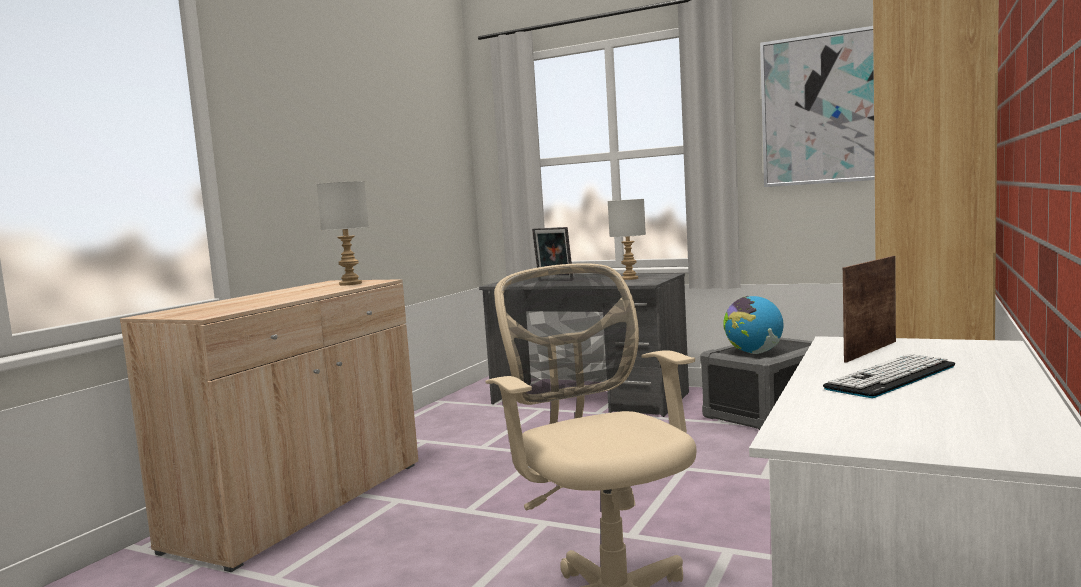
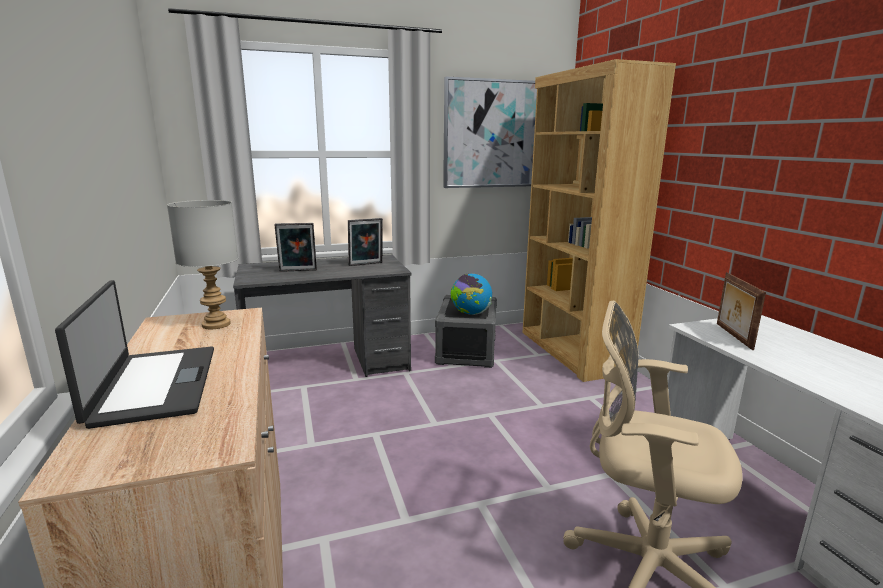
camera: 45 degrees left, 10 degrees up
grey table lamp [608,199,646,280] -> picture frame [348,218,383,266]
keyboard [823,354,955,398] -> none
none -> laptop [55,280,214,429]

